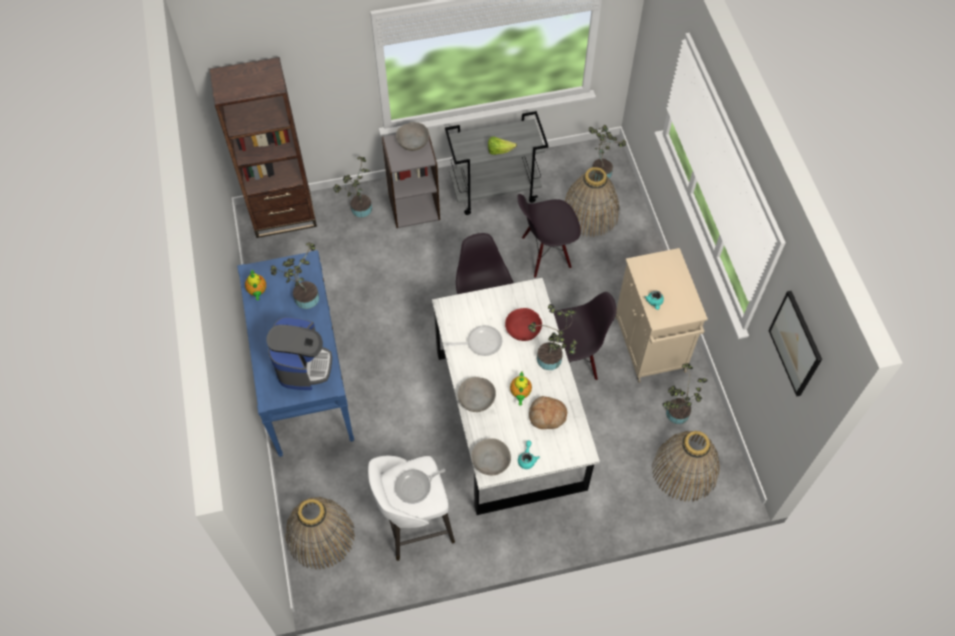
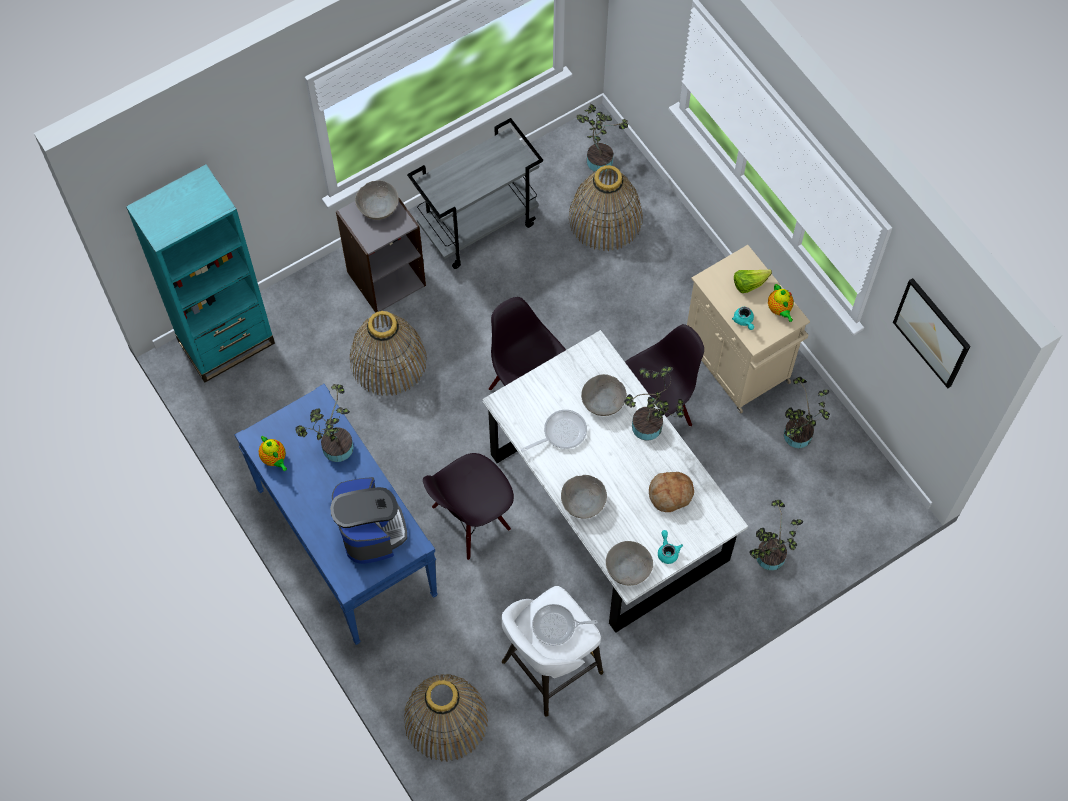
camera: 20 degrees left, 5 degrees up
brown bookcase [209,57,317,238] -> turquoise bookcase [126,164,275,383]
potted plant [333,157,372,218] -> potted plant moved to [749,500,803,571]
frying pan [395,469,446,504] -> frying pan turned 45 degrees clockwise [532,604,597,645]
lettuce [488,136,517,155] -> lettuce moved to [734,269,772,293]
red bowl [505,308,542,341] -> grey bowl [581,374,627,416]
teapot [510,371,532,405] -> teapot moved to [768,284,794,322]
black chair [517,194,581,278] -> black chair moved to [423,453,514,560]
basket [652,431,720,502] -> basket moved to [350,311,427,396]

